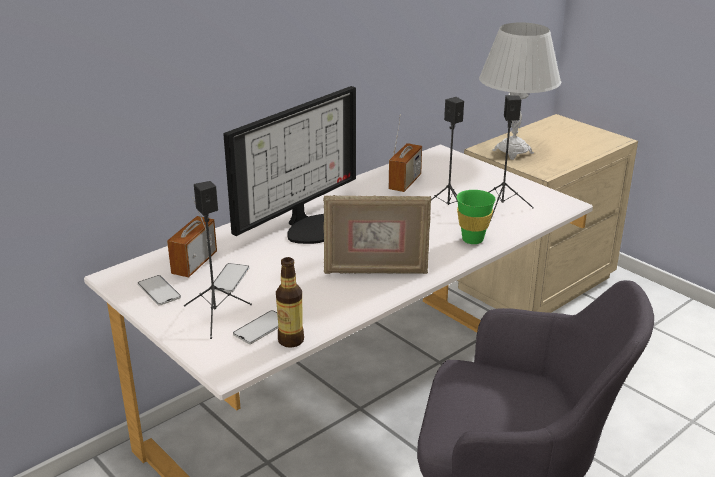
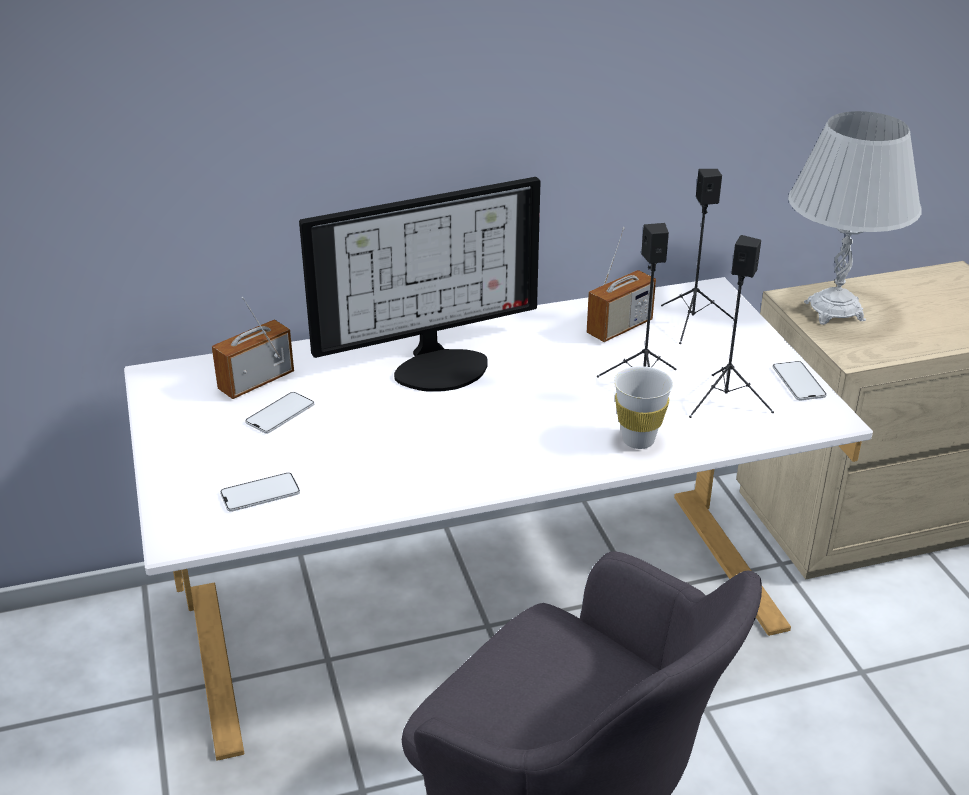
camera: 25 degrees right, 5 degrees up
phone [138,275,181,305] -> phone moved to [773,361,827,400]
black speaker [184,181,252,339] -> black speaker moved to [661,169,734,344]
bottle [276,257,304,348] -> none
picture frame [323,195,431,274] -> none
green cup [456,190,496,244] -> white cup [614,366,673,449]

